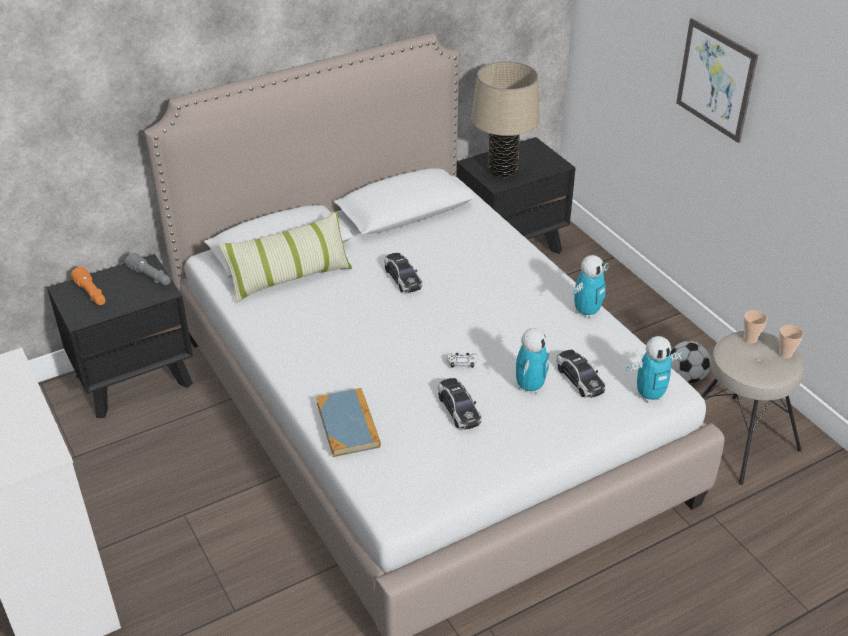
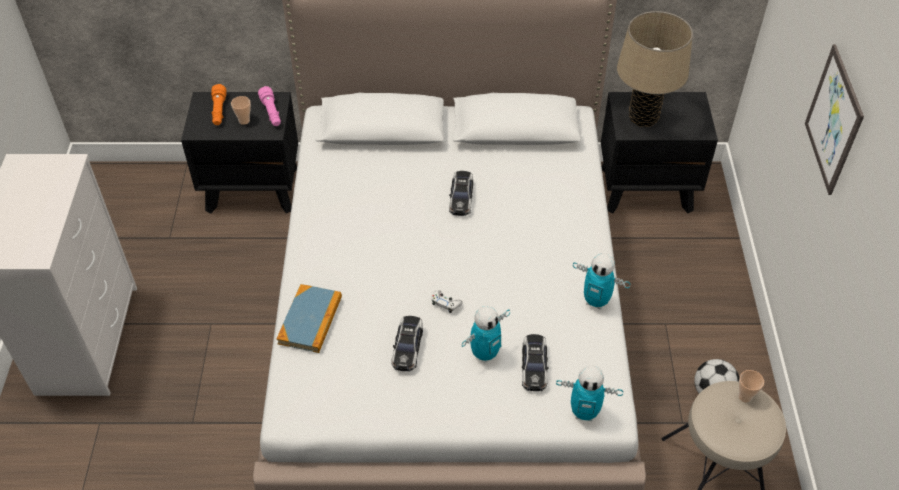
camera: 30 degrees right, 10 degrees up
grey flashlight [125,253,170,285] -> pink flashlight [258,86,281,126]
pillow [218,211,352,304] -> none
toy robot [573,255,608,319] -> toy robot turned 45 degrees clockwise [573,253,630,310]
cup [779,325,804,358] -> cup moved to [231,96,251,125]

